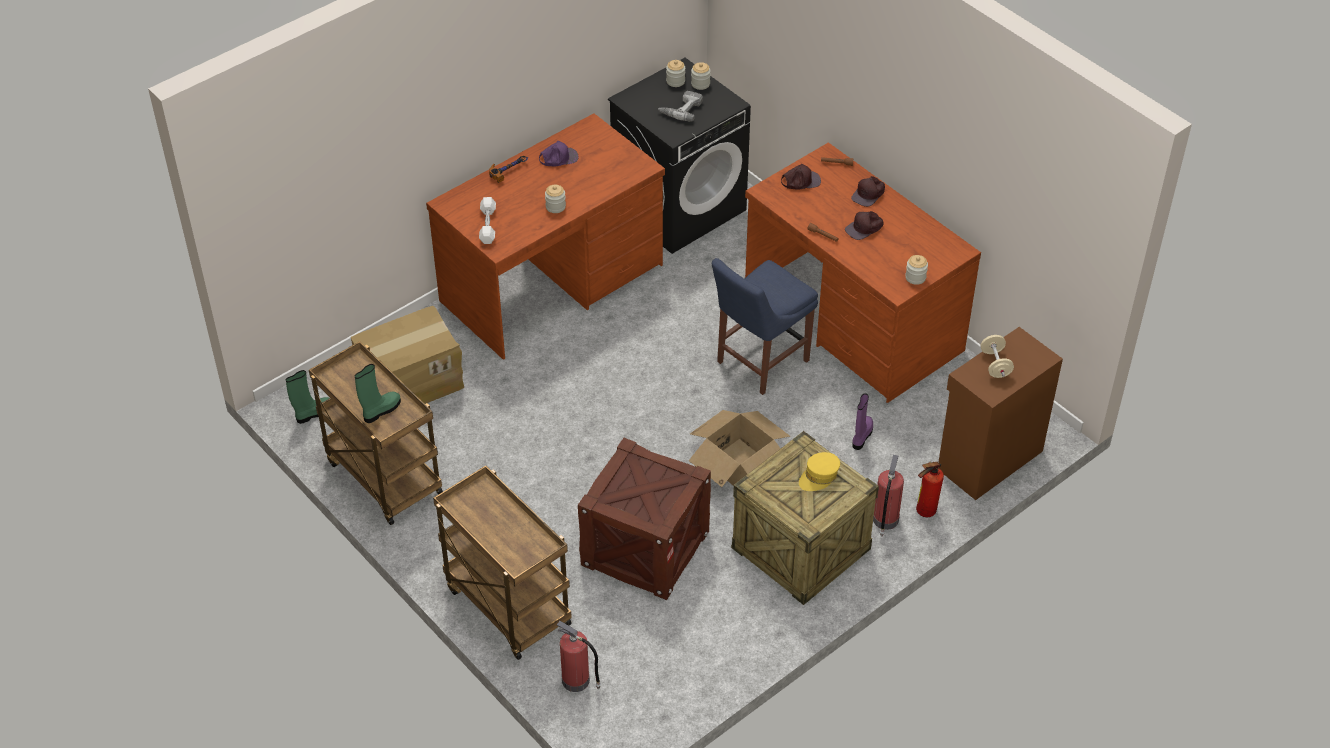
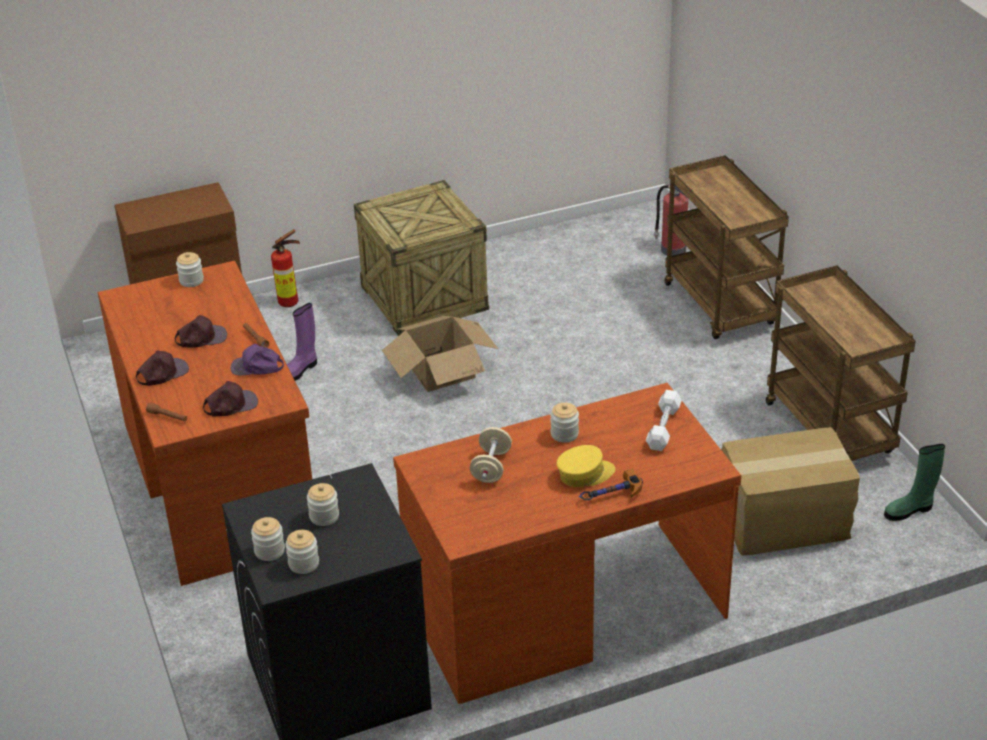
camera: 160 degrees left, 10 degrees down
green boot [355,364,401,423] -> none
purple cap [539,141,578,166] -> purple cap moved to [231,344,284,375]
crate [578,438,711,600] -> none
power drill [658,91,703,122] -> jar [307,483,339,526]
blue chair [712,258,818,395] -> none
brown cap [781,164,821,190] -> brown cap turned 150 degrees clockwise [203,381,258,416]
yellow cap [799,452,840,491] -> yellow cap moved to [557,445,615,487]
fire extinguisher [873,455,904,537] -> none
beige dumbbell [981,335,1014,378] -> beige dumbbell moved to [470,427,512,483]

